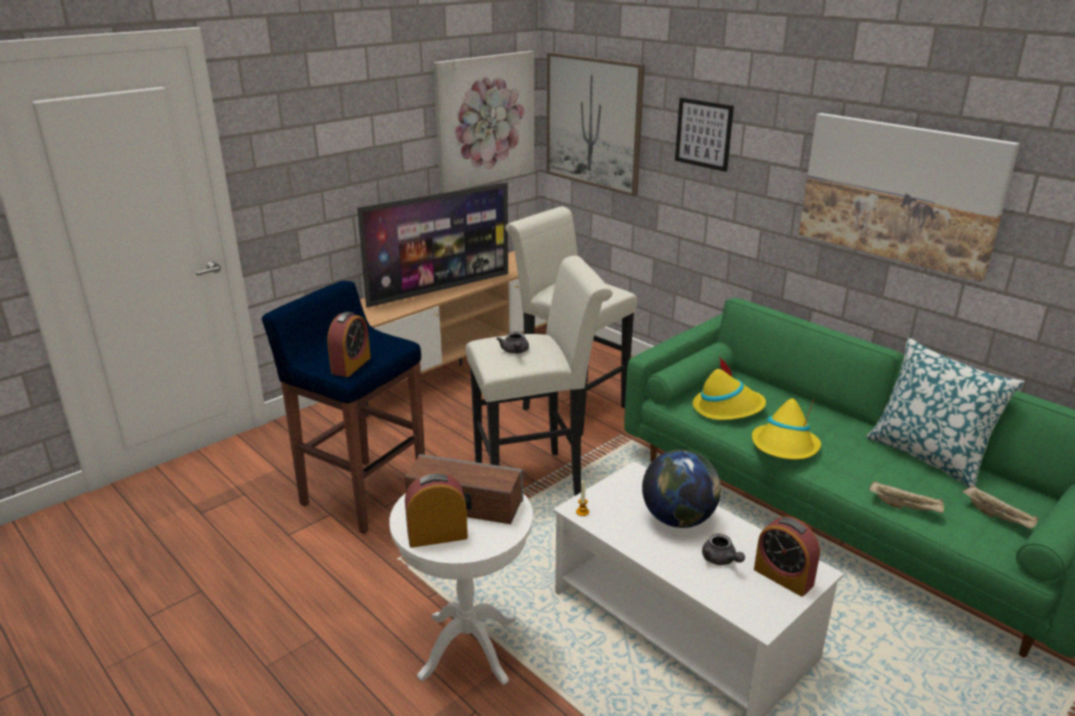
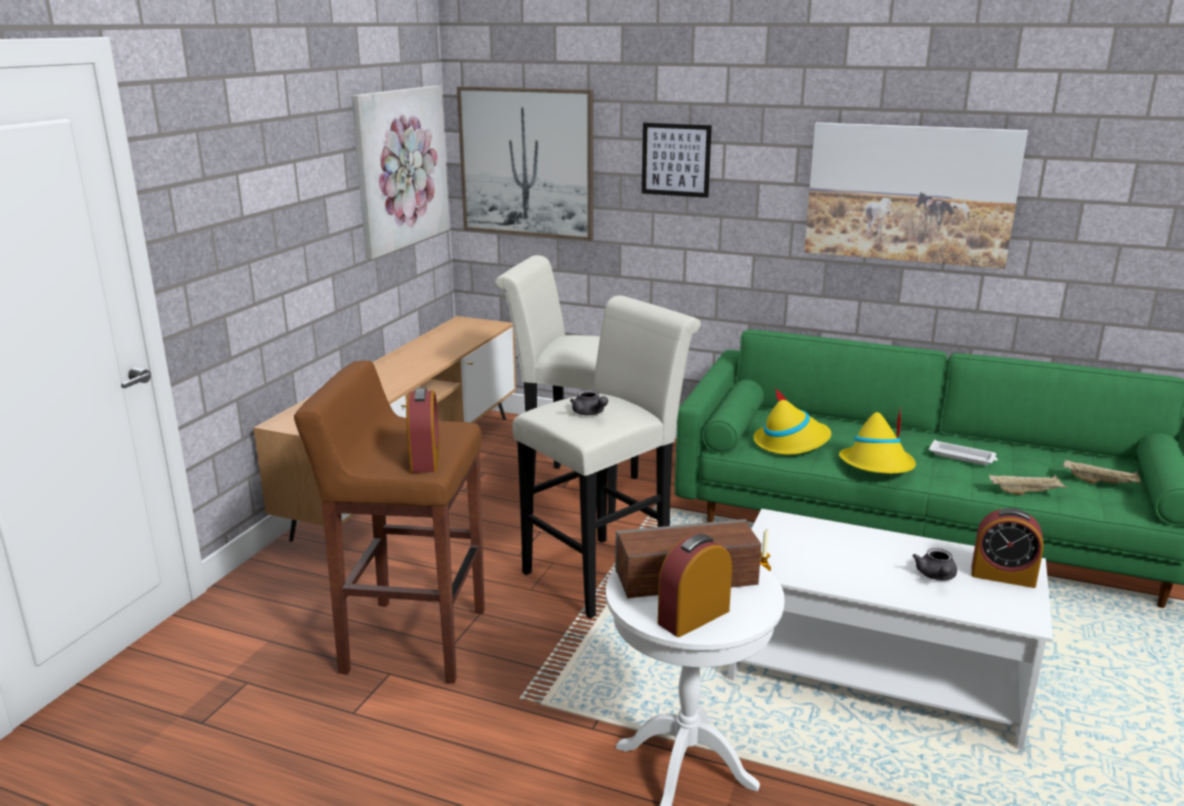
camera: 25 degrees left, 5 degrees down
blue stool [262,281,425,534] -> brown stool [294,360,485,683]
television [357,182,508,308] -> none
globe [642,449,721,528] -> none
grey teapot [702,533,745,565] -> grey teapot turned 60 degrees clockwise [912,548,957,581]
pillow [866,338,1024,488] -> none
none -> white tray [929,440,998,465]

